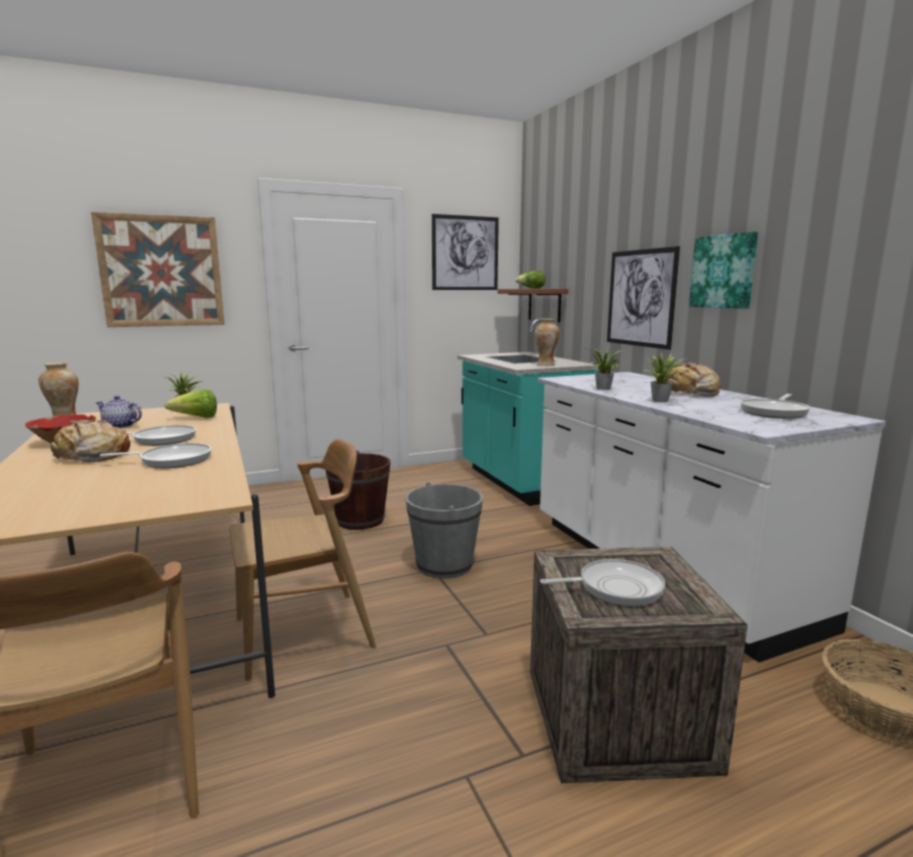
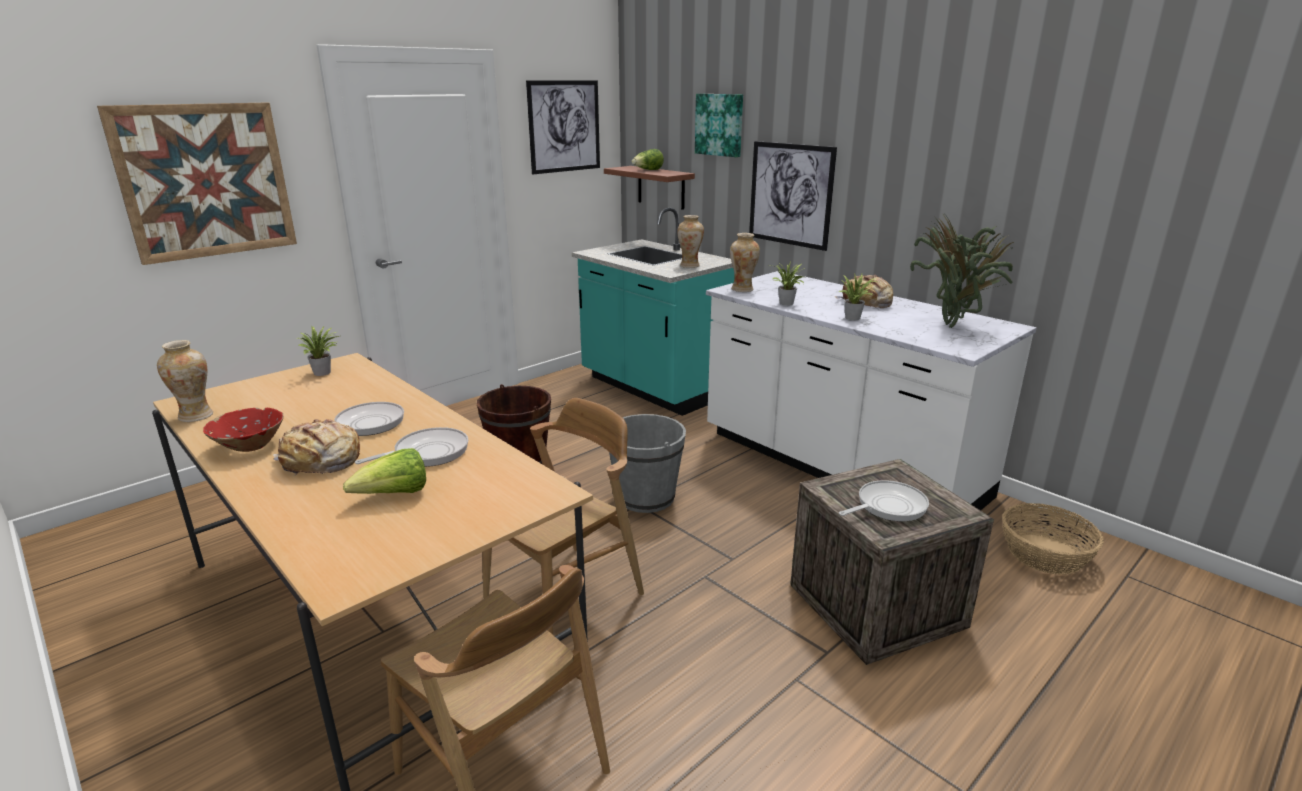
camera: 20 degrees left, 10 degrees up
teapot [95,396,142,428] -> none
lettuce [165,389,217,418] -> lettuce moved to [343,448,426,494]
picture [689,231,758,309] -> picture moved to [695,94,743,157]
frying pan [740,394,811,419] -> potted plant [910,213,1015,328]
none -> vase [730,233,760,292]

